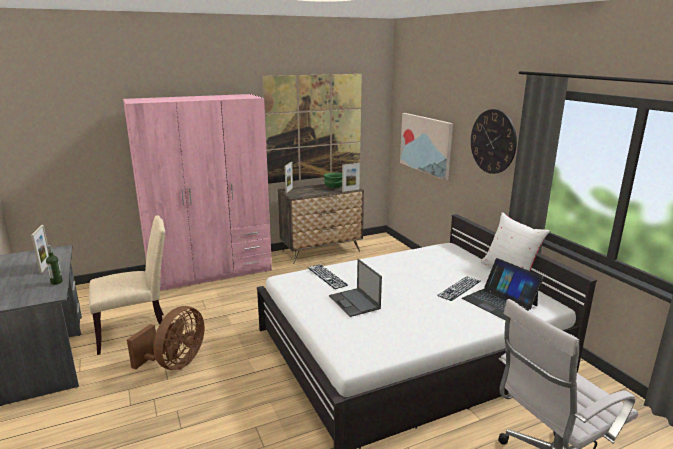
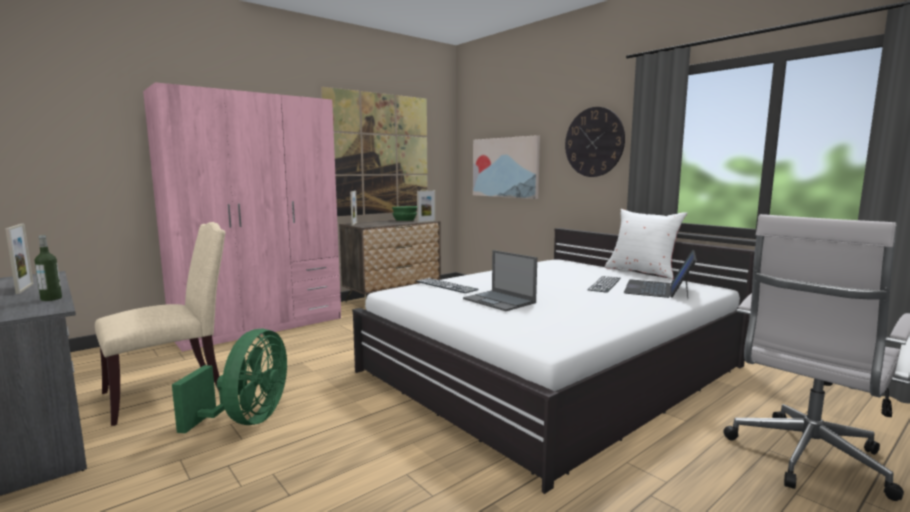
camera: 15 degrees left, 10 degrees down
brown fan [127,306,204,370] -> green fan [172,328,287,434]
laptop [462,258,544,321] -> laptop turned 75 degrees clockwise [624,249,697,298]

